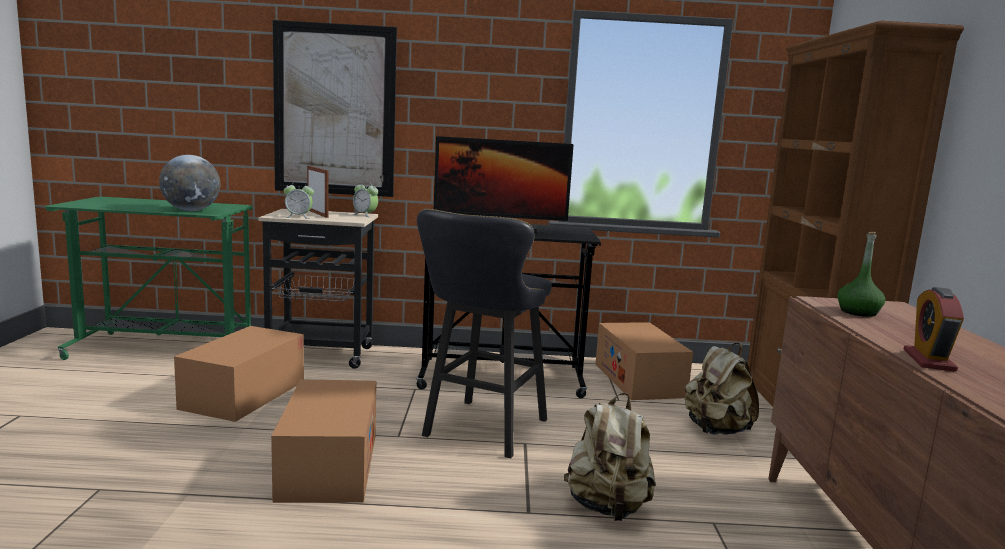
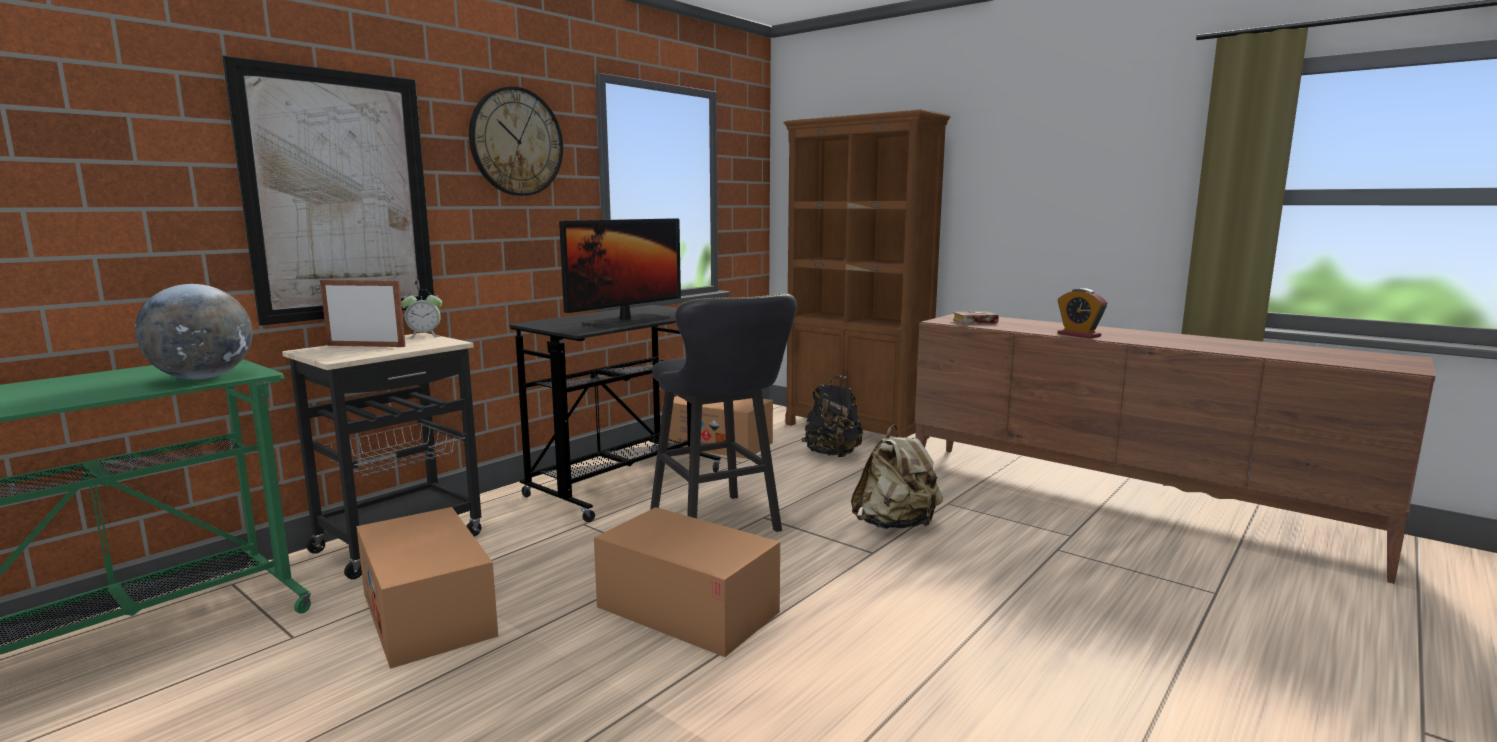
camera: 50 degrees left, 0 degrees up
alarm clock [284,184,314,219] -> none
beige backpack [685,343,759,435] -> black backpack [801,376,863,457]
green bottle [837,232,885,317] -> book [953,311,999,324]
none -> wall clock [469,86,563,196]

